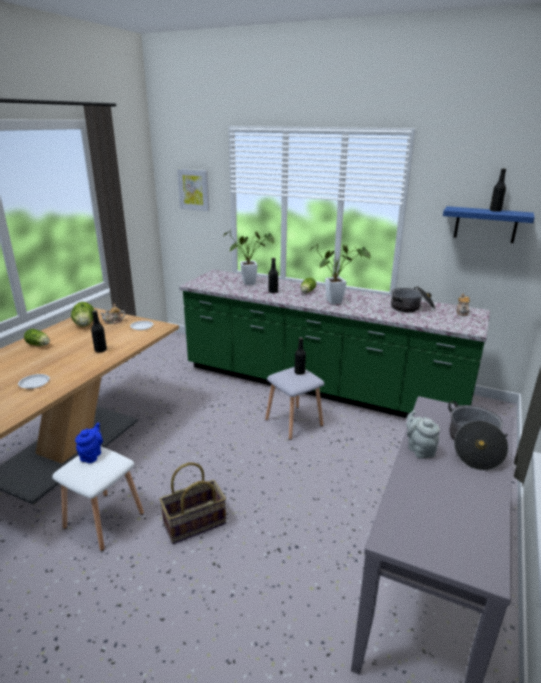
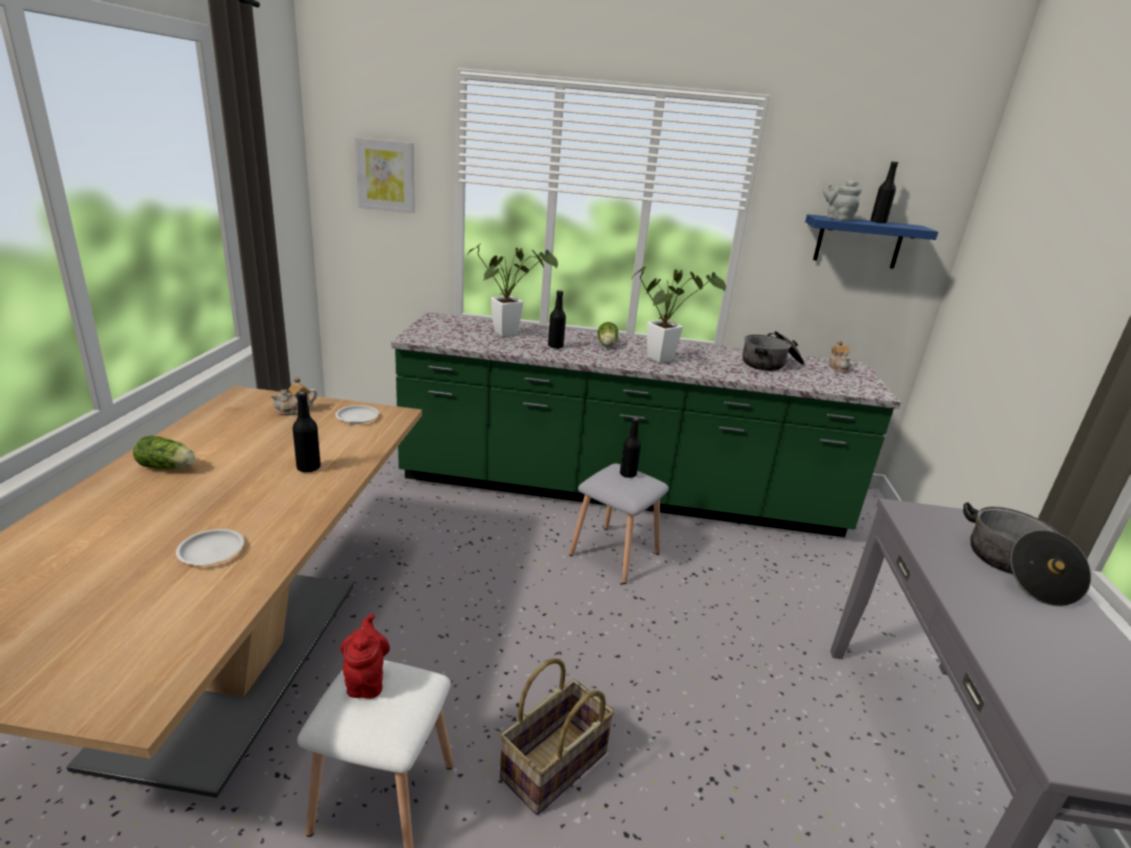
camera: 20 degrees left, 0 degrees up
lettuce [71,302,94,327] -> none
blue teapot [75,423,103,463] -> red teapot [340,613,390,699]
grey teapot [406,410,440,459] -> grey teapot moved to [823,180,862,221]

